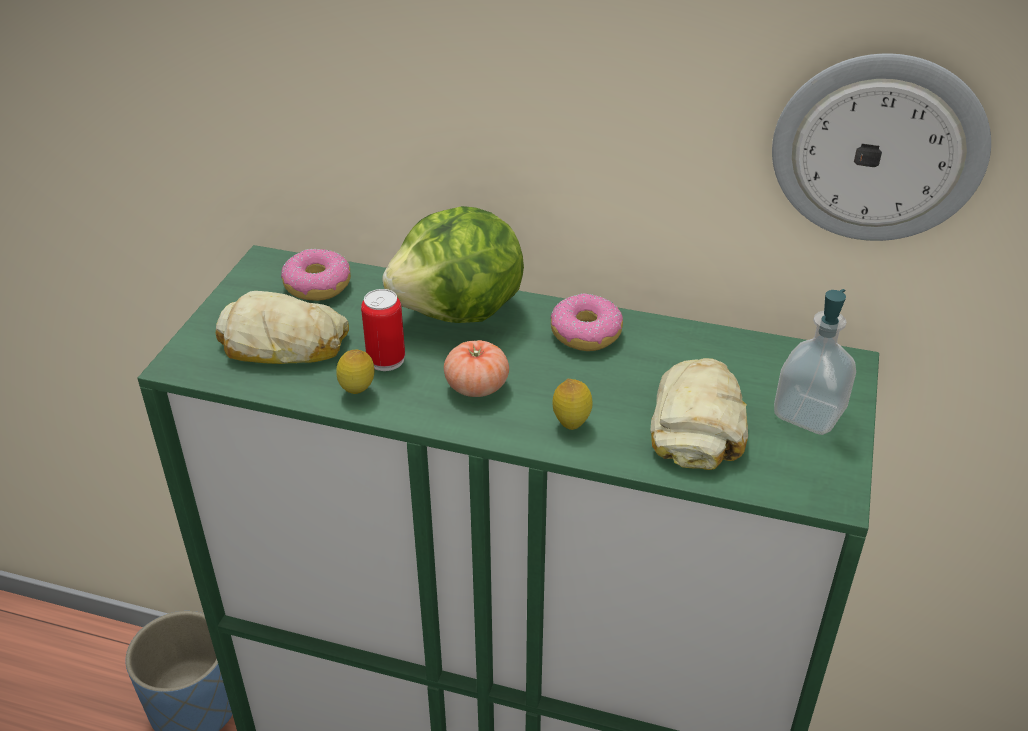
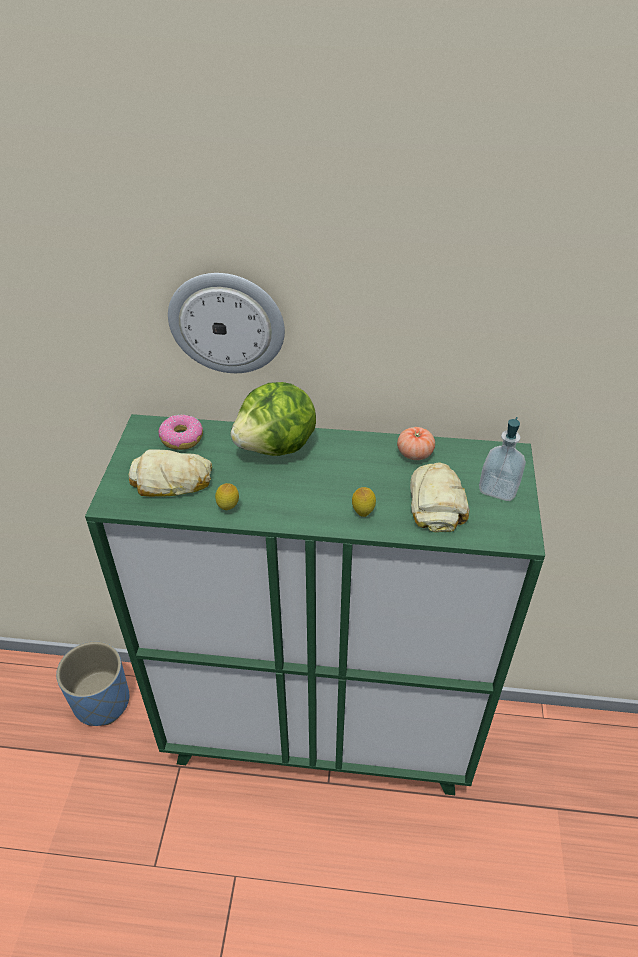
camera: 10 degrees left, 5 degrees up
can [361,289,405,371] -> none
tomato [444,340,509,397] -> tomato moved to [397,427,435,460]
donut [551,293,623,351] -> none
wall clock [772,53,991,241] -> wall clock moved to [168,273,285,373]

